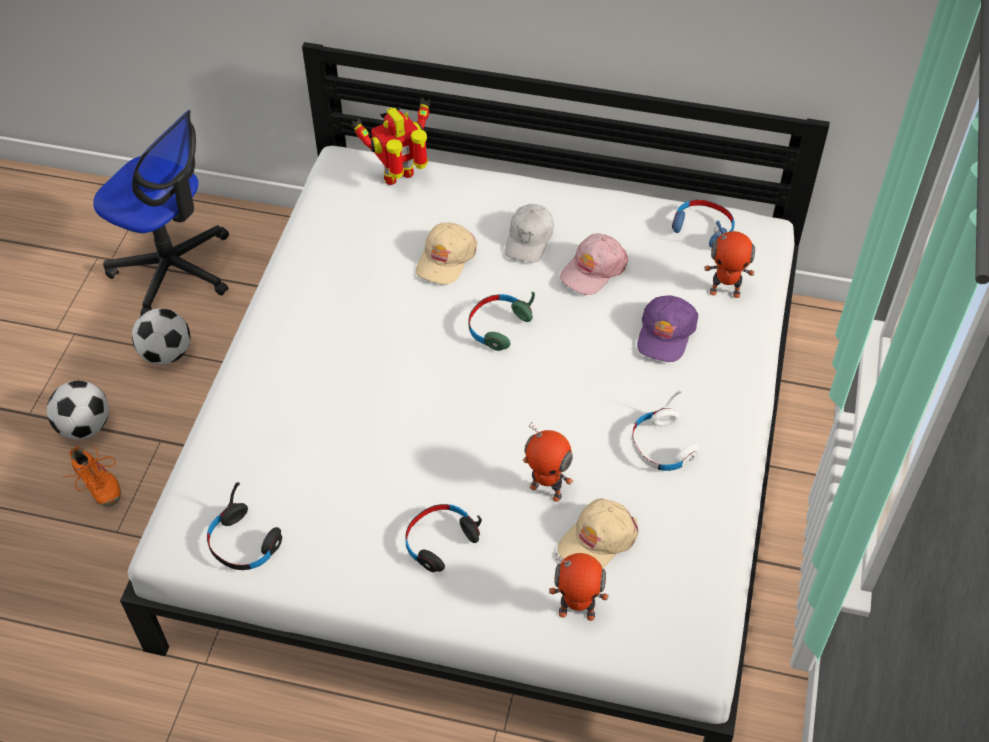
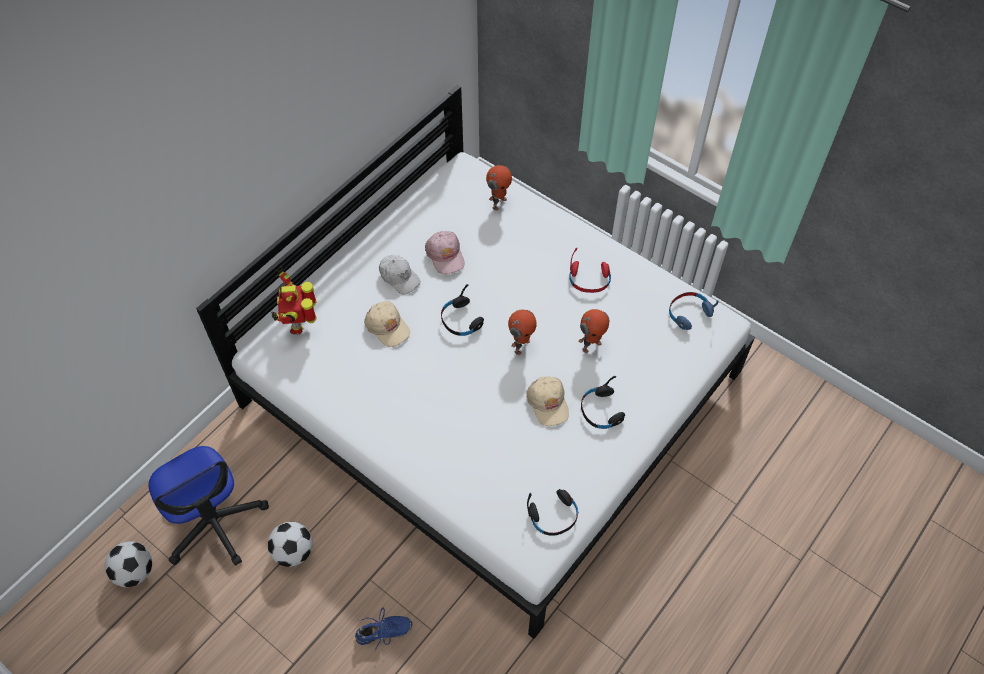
camera: 65 degrees left, 5 degrees up
football [47,380,109,440] -> football moved to [105,541,152,587]
orange shoe [62,444,121,507] -> blue shoe [355,608,413,650]
office chair [93,110,229,315] -> office chair turned 90 degrees clockwise [148,446,269,566]
green headphones [468,292,535,351] -> black headphones [441,284,484,336]
toy robot [549,553,609,621] -> toy robot moved to [508,310,537,355]
beige cap [557,498,638,568] -> beige cap moved to [526,376,569,426]
white headphones [631,390,700,471] -> red headphones [569,247,611,293]
purple cap [637,295,698,362] -> none
blue headphones [672,200,735,248] -> blue headphones moved to [669,292,719,330]

